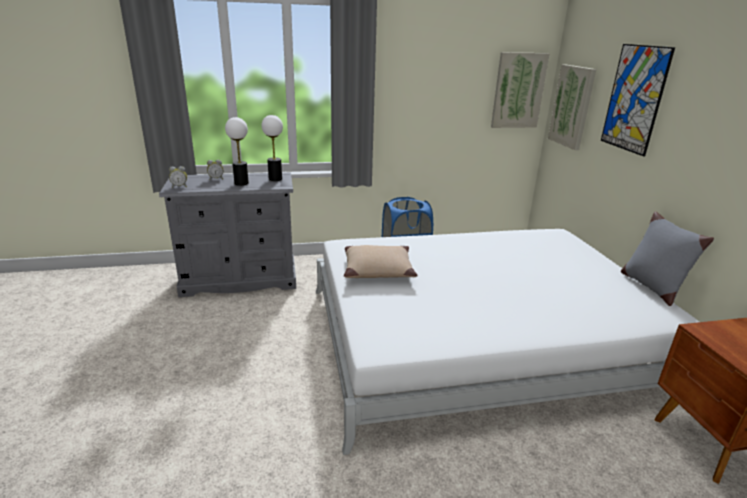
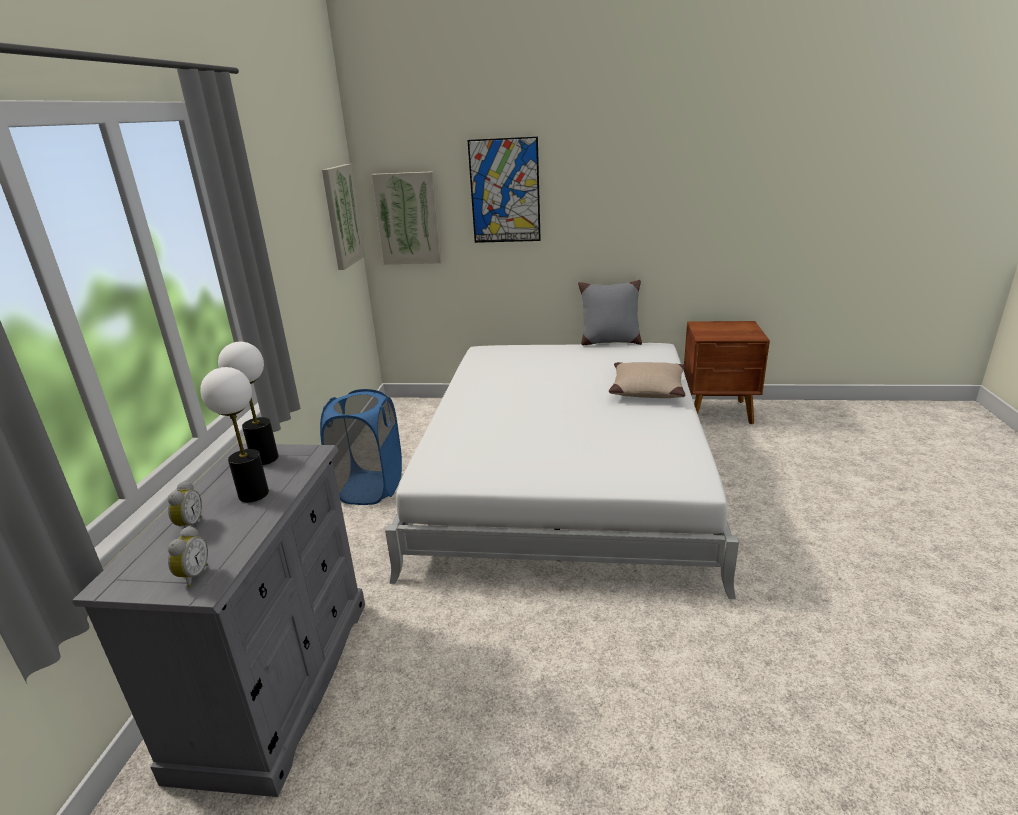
camera: 70 degrees left, 0 degrees up
beige pillow [344,245,417,278] -> beige pillow moved to [609,362,686,398]

